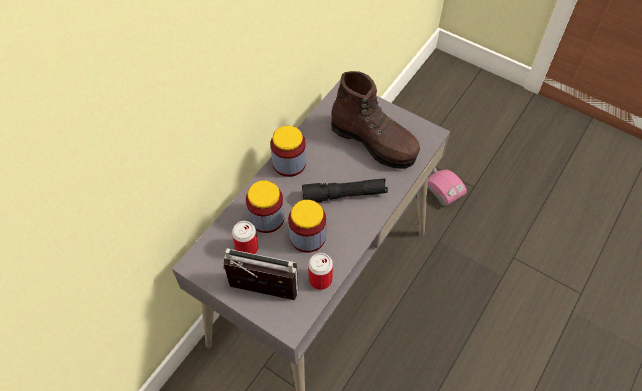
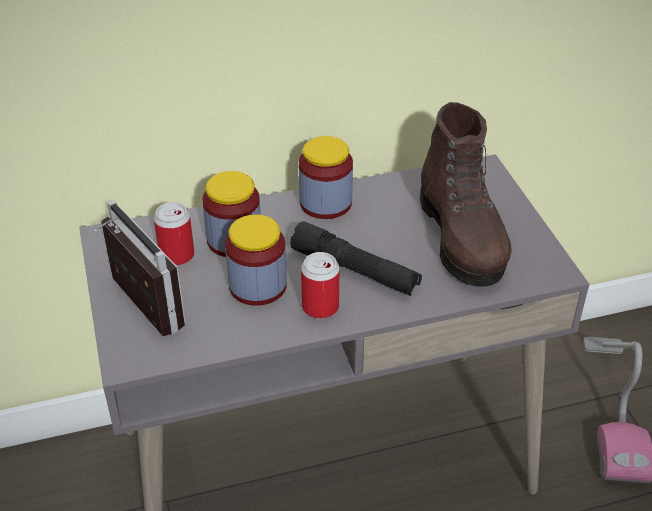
camera: 40 degrees right, 15 degrees down
can [308,253,333,290] -> can moved to [301,252,340,319]

